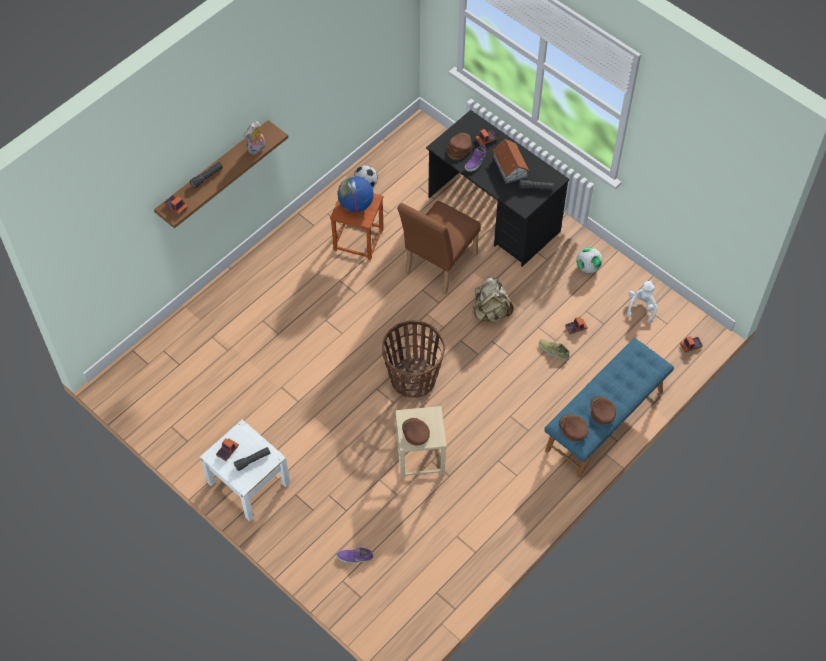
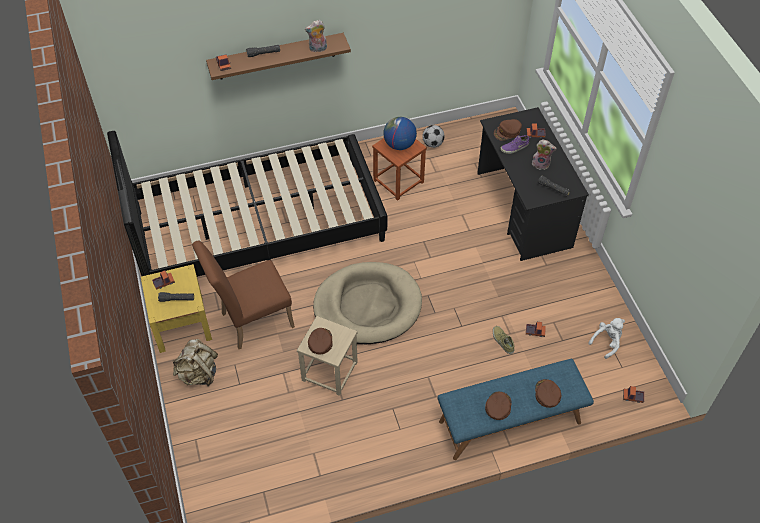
camera: 30 degrees right, 5 degrees down
white nightstand [200,419,290,521] -> yellow nightstand [141,264,212,353]
purple shoe [336,547,373,564] -> none
basket [382,320,445,398] -> beige dog bed [313,262,422,344]
brown chair [397,201,481,295] -> brown chair moved to [192,240,295,349]
beige backpack [472,276,514,323] -> beige backpack moved to [172,339,218,386]
toy house [493,139,529,184] -> plush toy [532,140,557,170]
brown cap [559,414,588,441] -> brown cap moved to [535,379,561,408]
football [576,247,602,273] -> none
none -> black bed [107,131,387,277]

